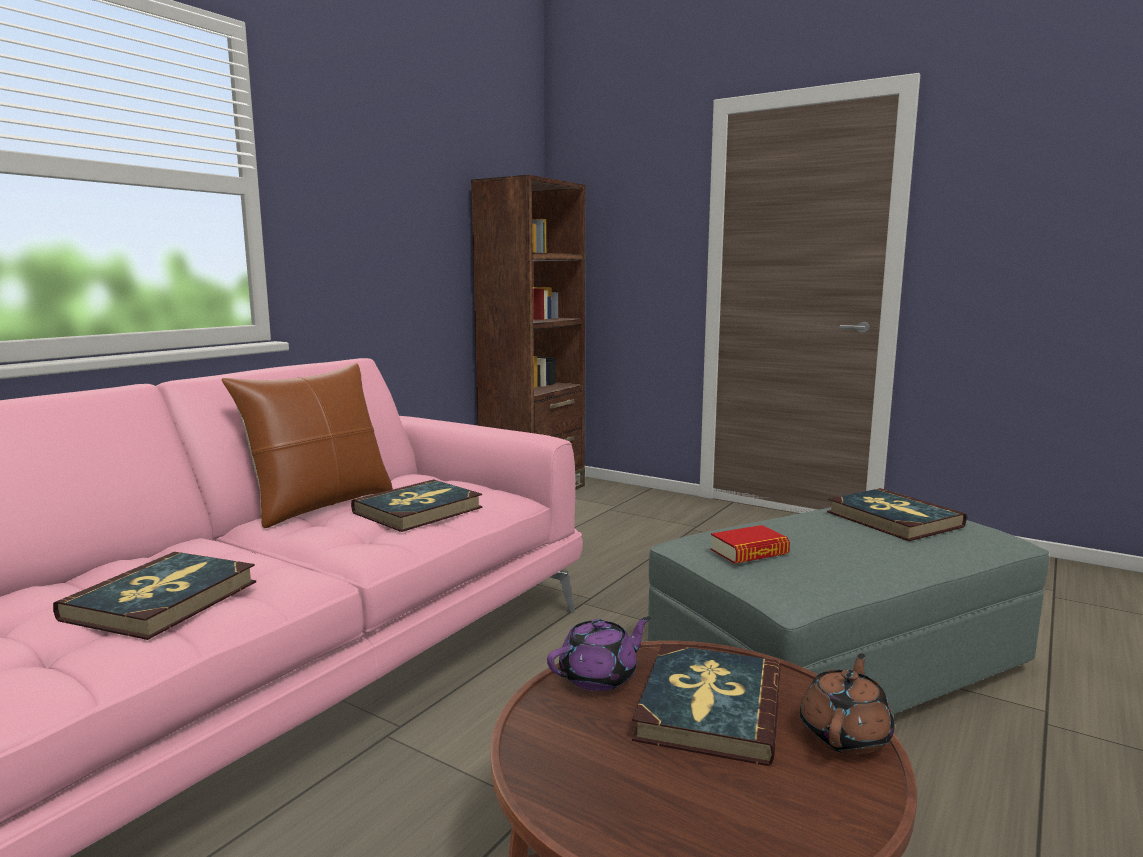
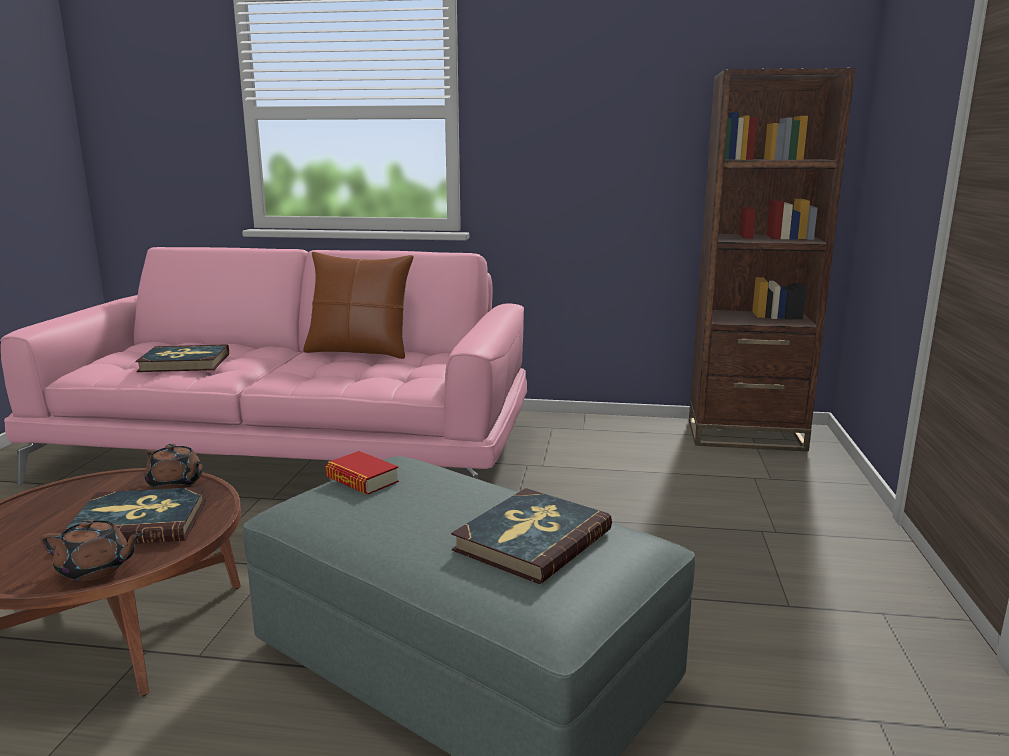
camera: 65 degrees right, 5 degrees up
book [351,479,483,532] -> none
purple teapot [547,616,651,691] -> brown teapot [145,444,203,489]

